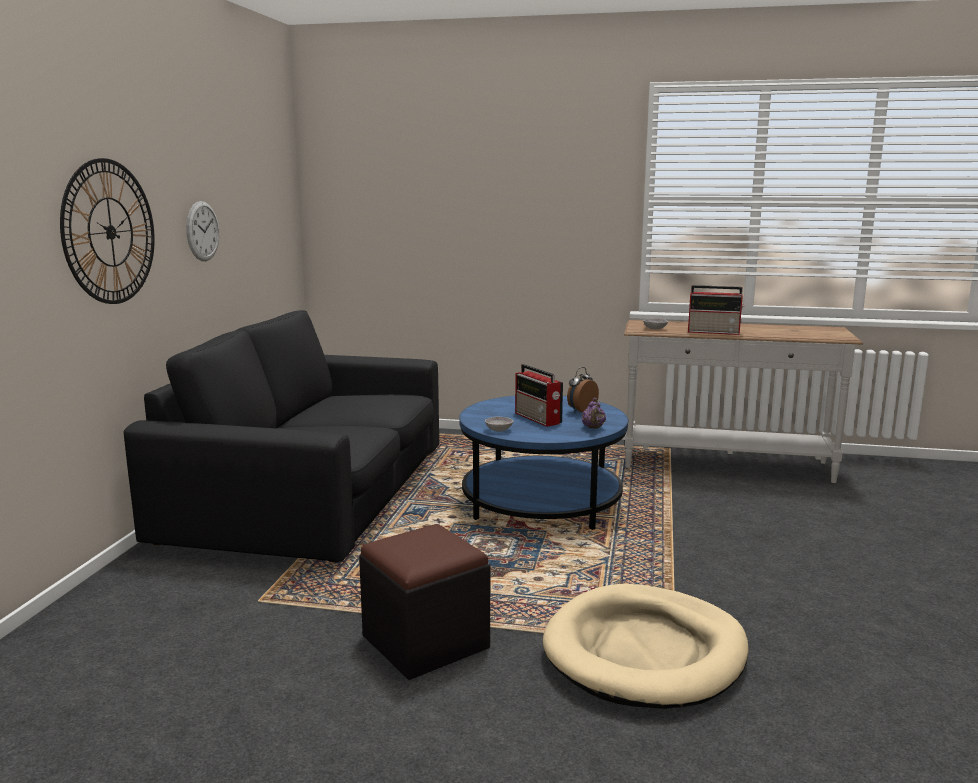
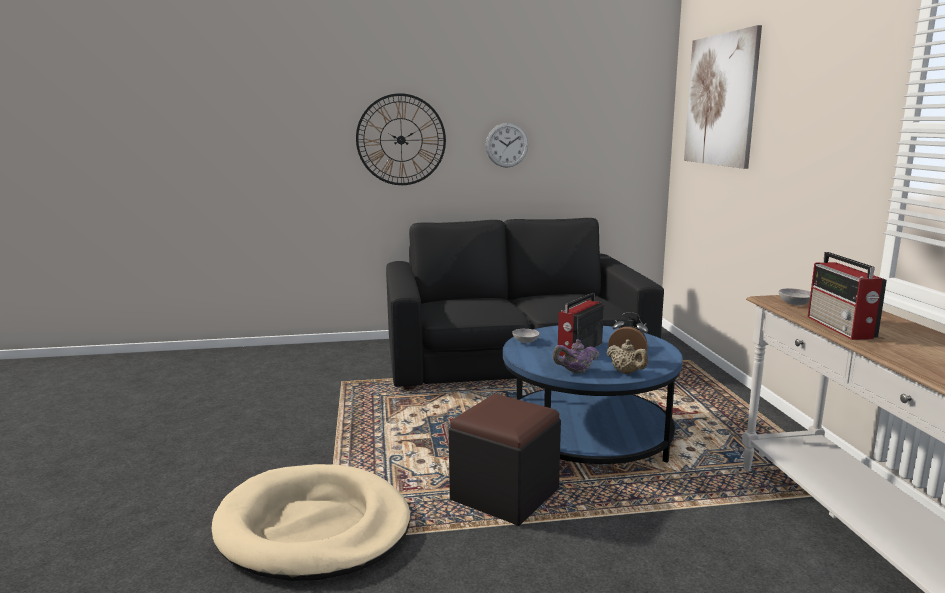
camera: 70 degrees right, 0 degrees up
black ottoman [359,524,490,680] -> black ottoman moved to [449,394,561,526]
none -> beige teapot [607,340,648,374]
none -> picture [684,25,762,169]

